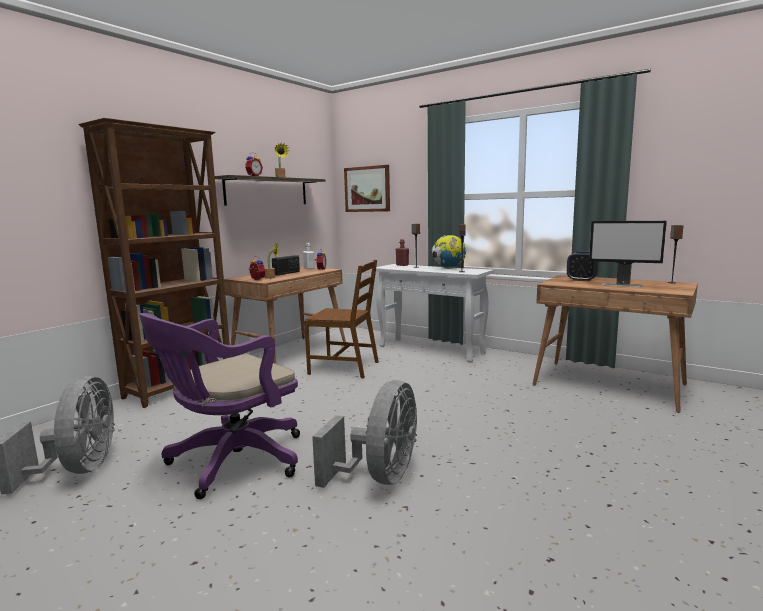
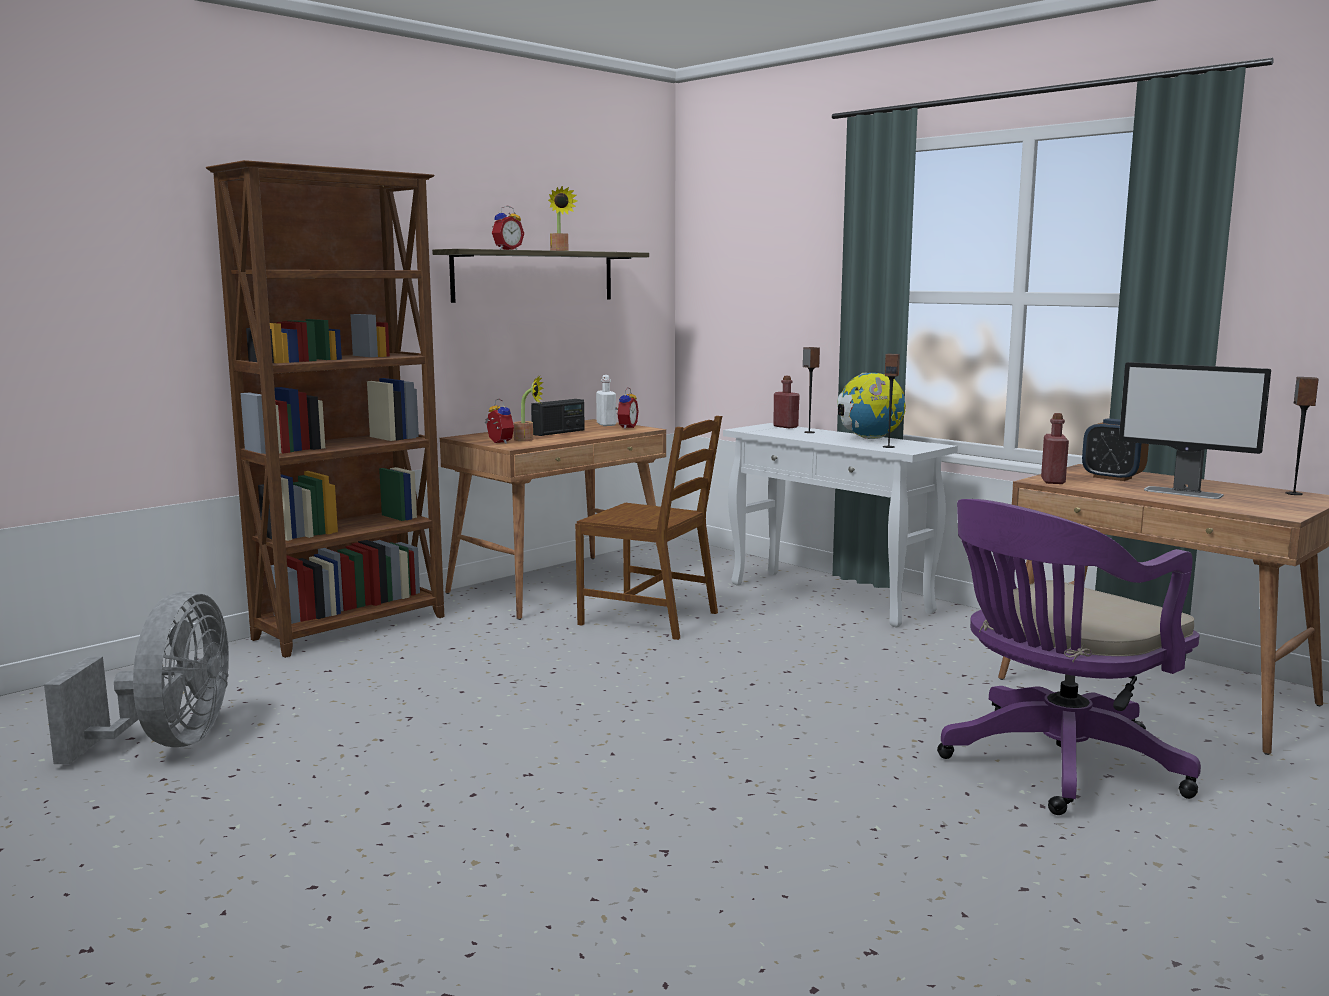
camera: 10 degrees right, 0 degrees up
purple office chair [139,313,300,499] -> purple office chair moved to [937,499,1201,815]
grey fan [312,380,417,488] -> none
picture [344,165,390,212] -> none
none -> red bottle [1041,413,1069,484]

